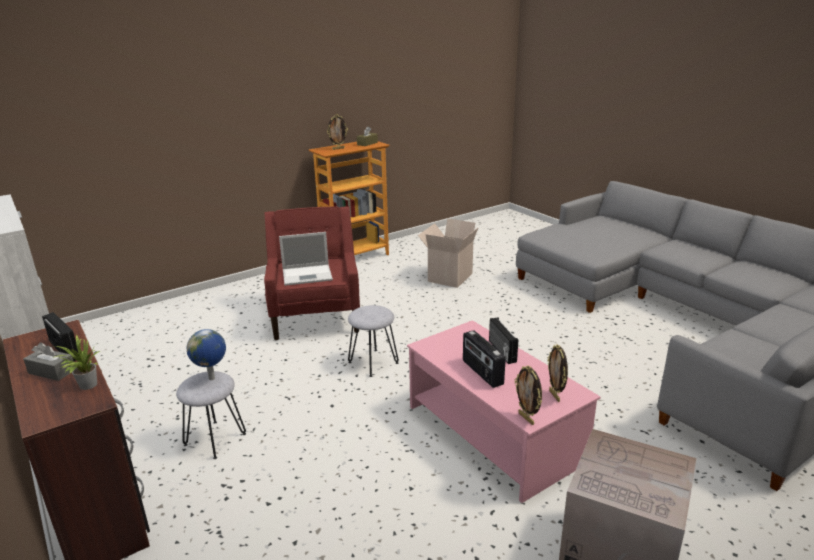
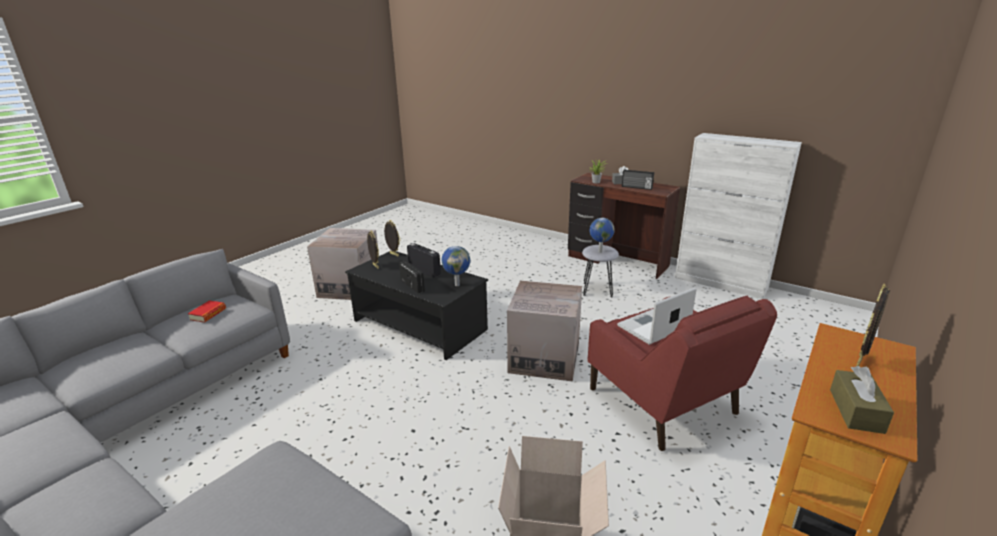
camera: 160 degrees right, 0 degrees up
grey stool [348,305,399,377] -> cardboard box [507,281,582,382]
pink coffee table [407,320,600,503] -> black coffee table [345,251,488,360]
none -> book [188,300,226,323]
none -> globe [441,246,470,286]

